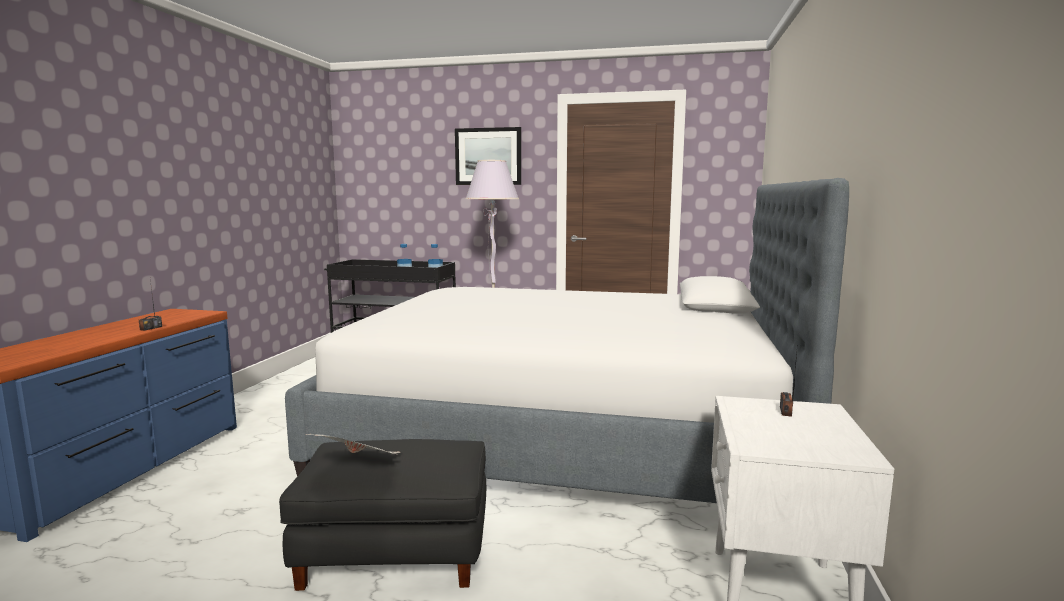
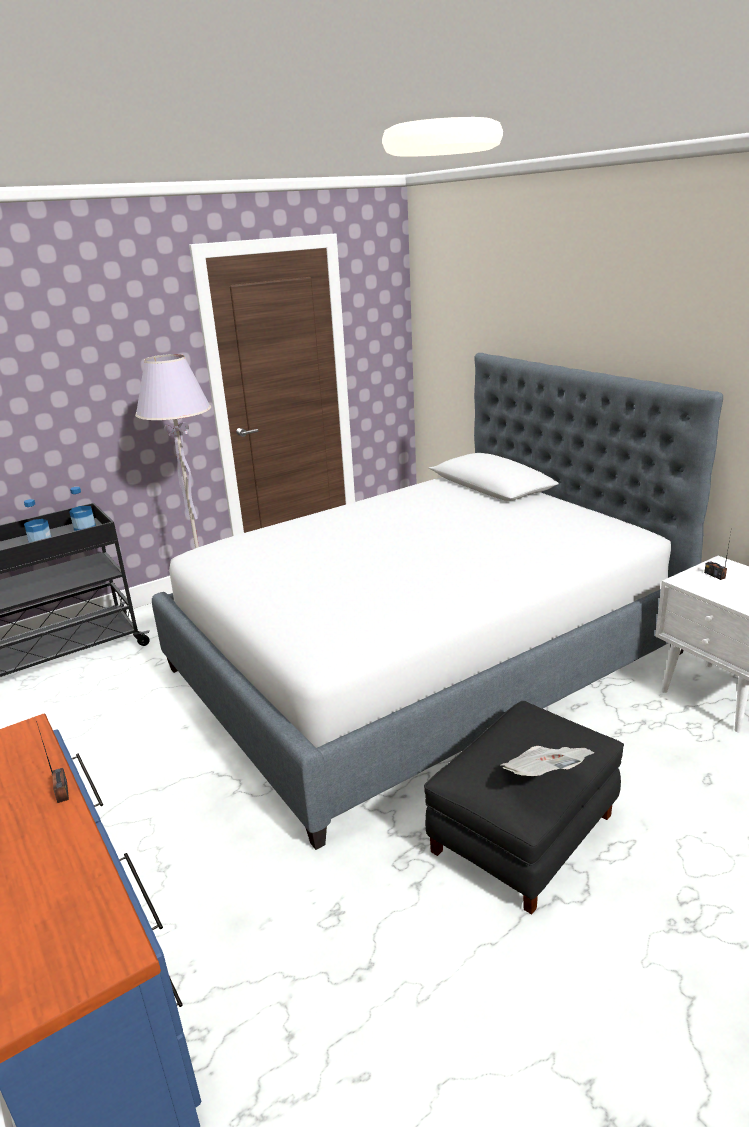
camera: 45 degrees left, 15 degrees up
picture [455,127,521,185] -> none

